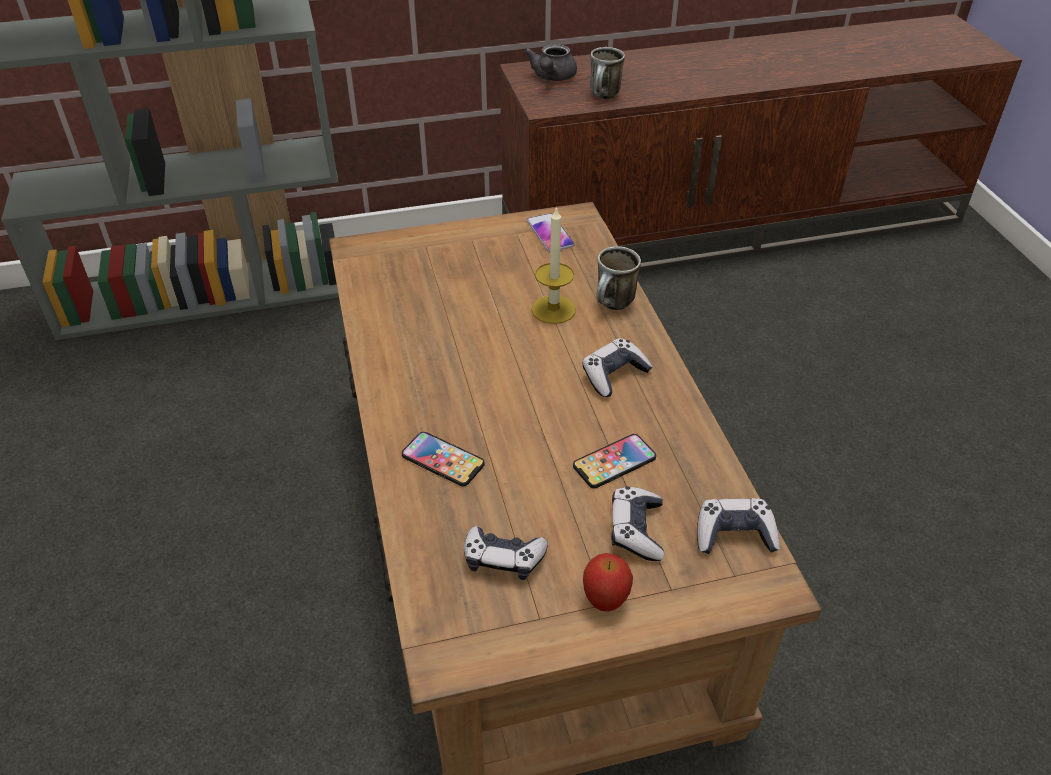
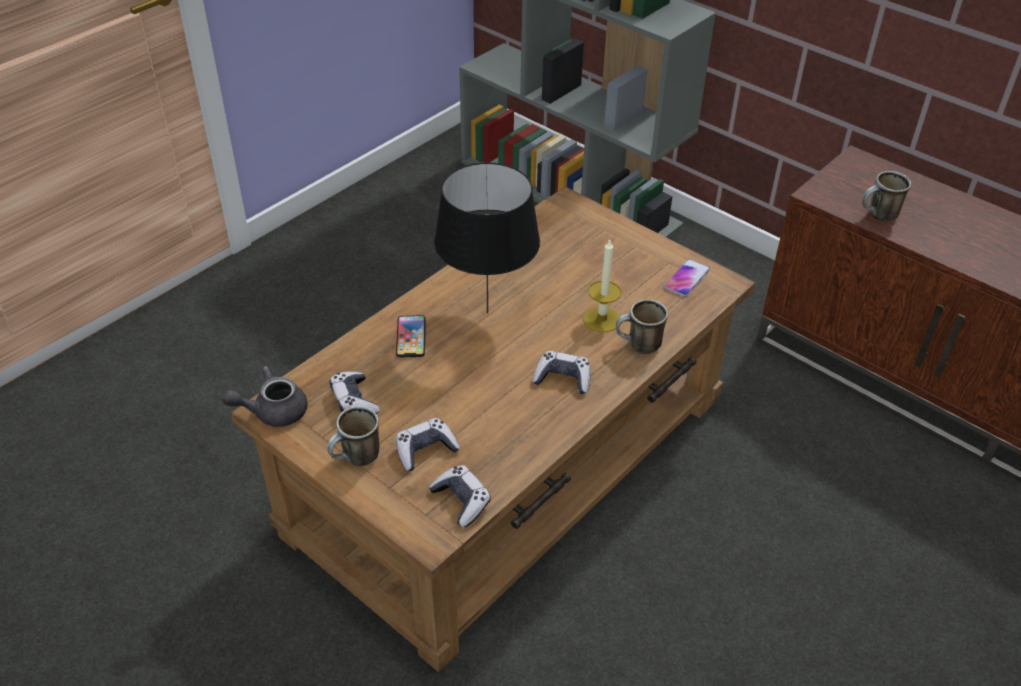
camera: 55 degrees right, 0 degrees up
grey teapot [524,44,577,81] -> grey teapot moved to [222,366,308,427]
phone [573,434,656,488] -> none
apple [583,553,633,612] -> mug [327,406,380,466]
none -> black table lamp [434,162,540,313]

